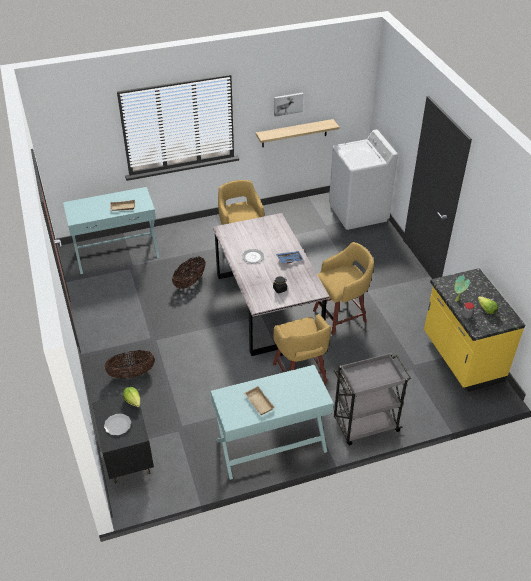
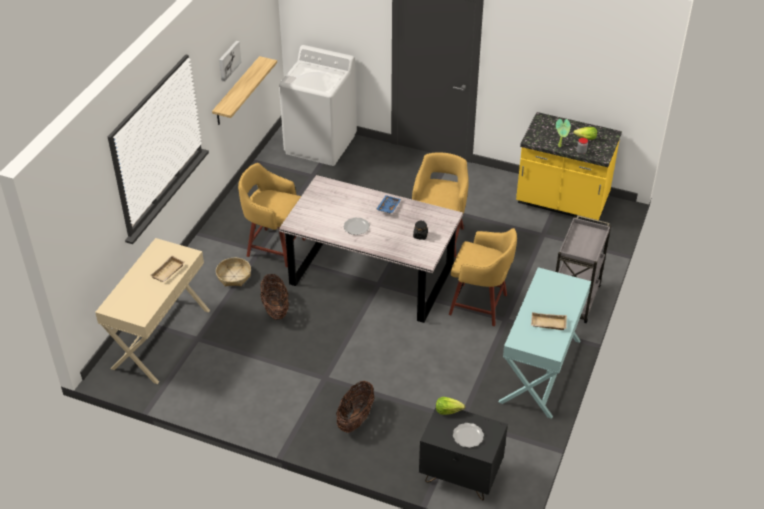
camera: 50 degrees left, 0 degrees up
turquoise console table [63,187,160,274] -> beige console table [95,238,210,384]
none -> basket [216,258,251,286]

